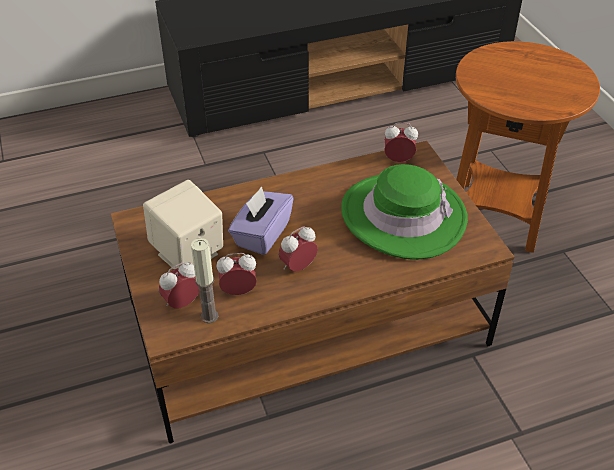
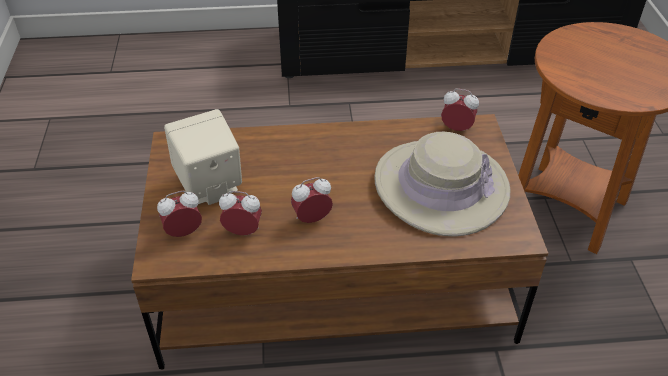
camera: 15 degrees right, 0 degrees up
candle [191,238,218,323] -> none
purple tissue box [228,186,294,255] -> none
green hat [341,164,468,260] -> beige hat [374,132,510,237]

